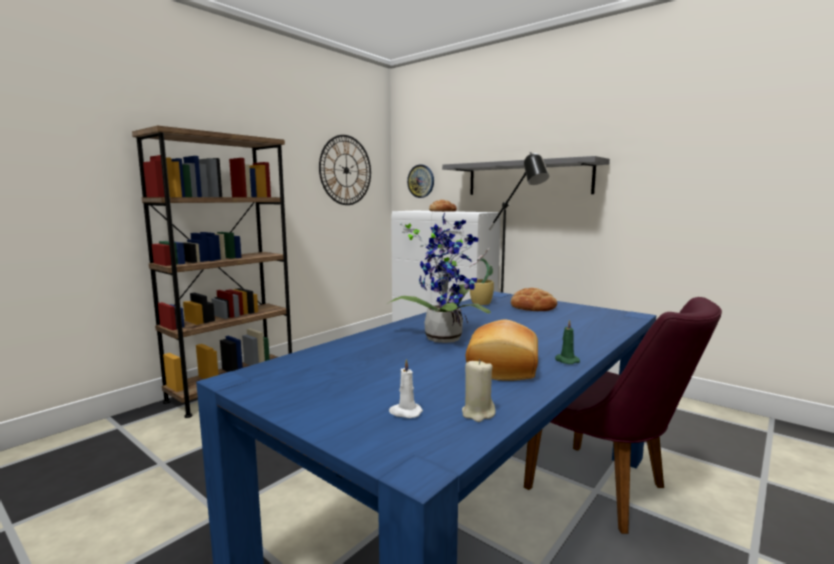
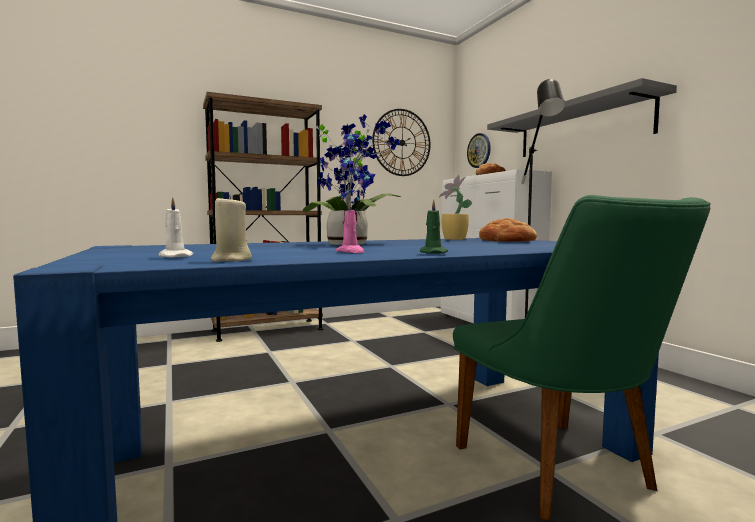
camera: 25 degrees right, 5 degrees down
bread [466,320,538,381] -> pink candle [336,201,364,253]
purple chair [524,297,722,534] -> green chair [453,195,711,521]

